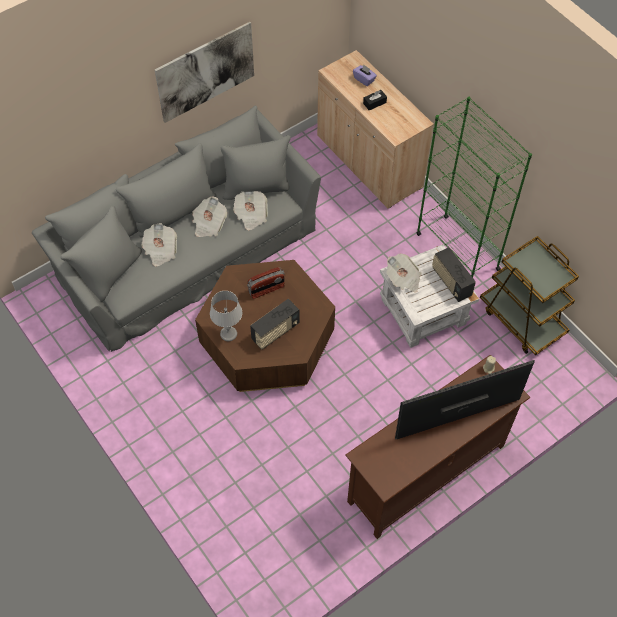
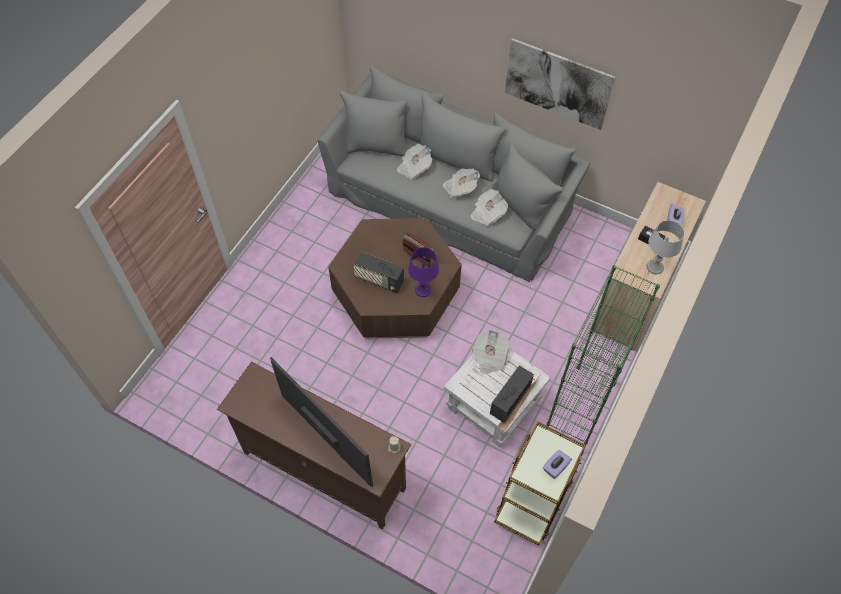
camera: 65 degrees right, 0 degrees up
grey table lamp [210,291,242,341] -> grey table lamp moved to [647,220,684,274]
none -> purple table lamp [408,247,439,297]
none -> purple tissue box [543,450,572,479]

